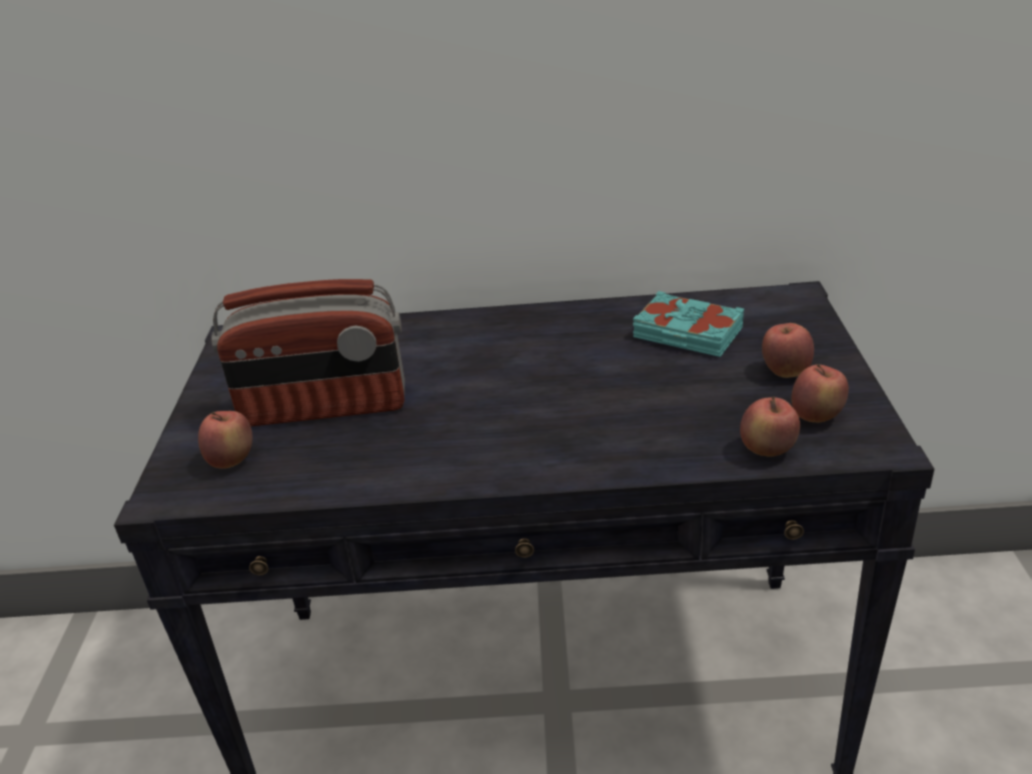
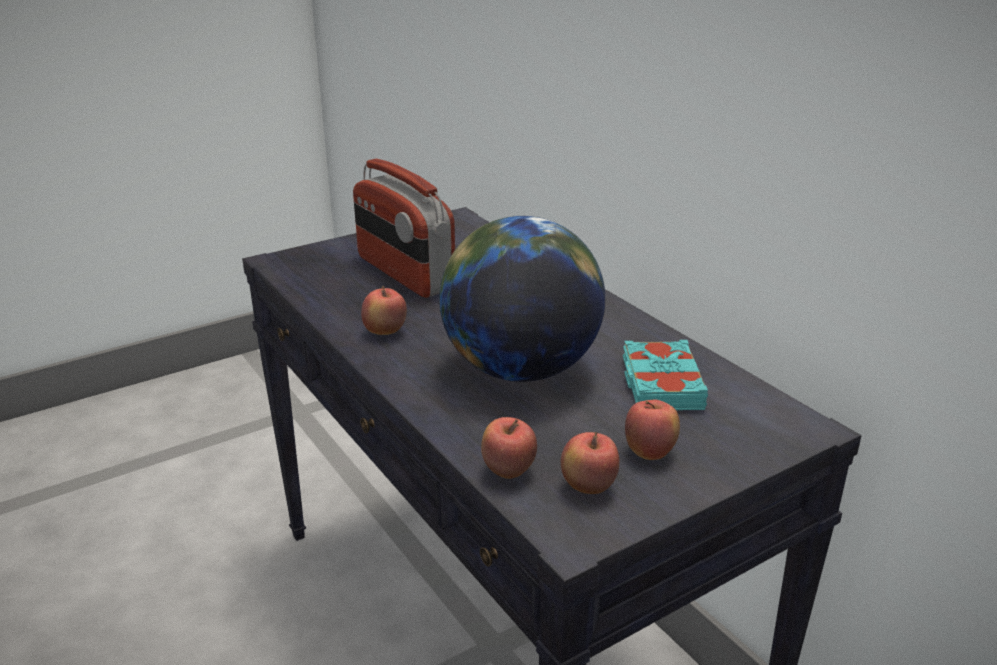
camera: 55 degrees right, 5 degrees down
apple [198,411,253,469] -> apple moved to [361,286,407,335]
none -> globe [439,216,605,382]

